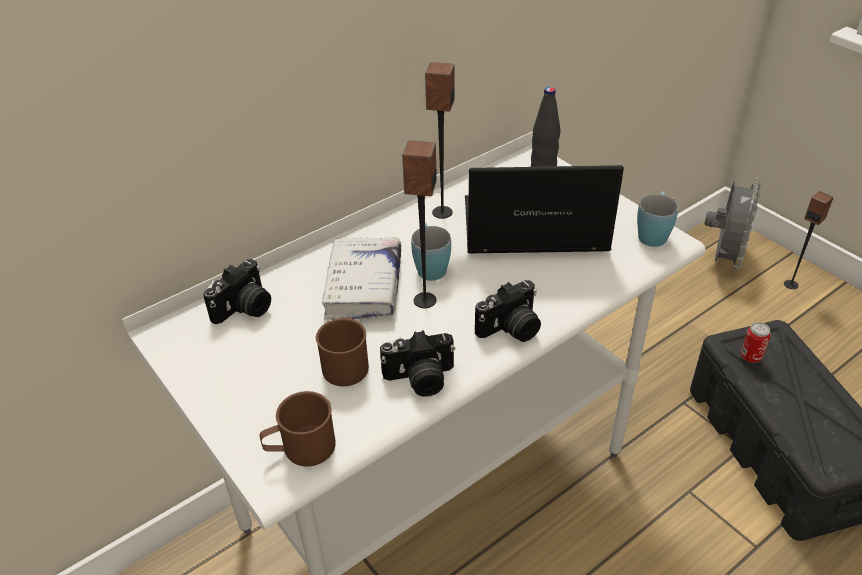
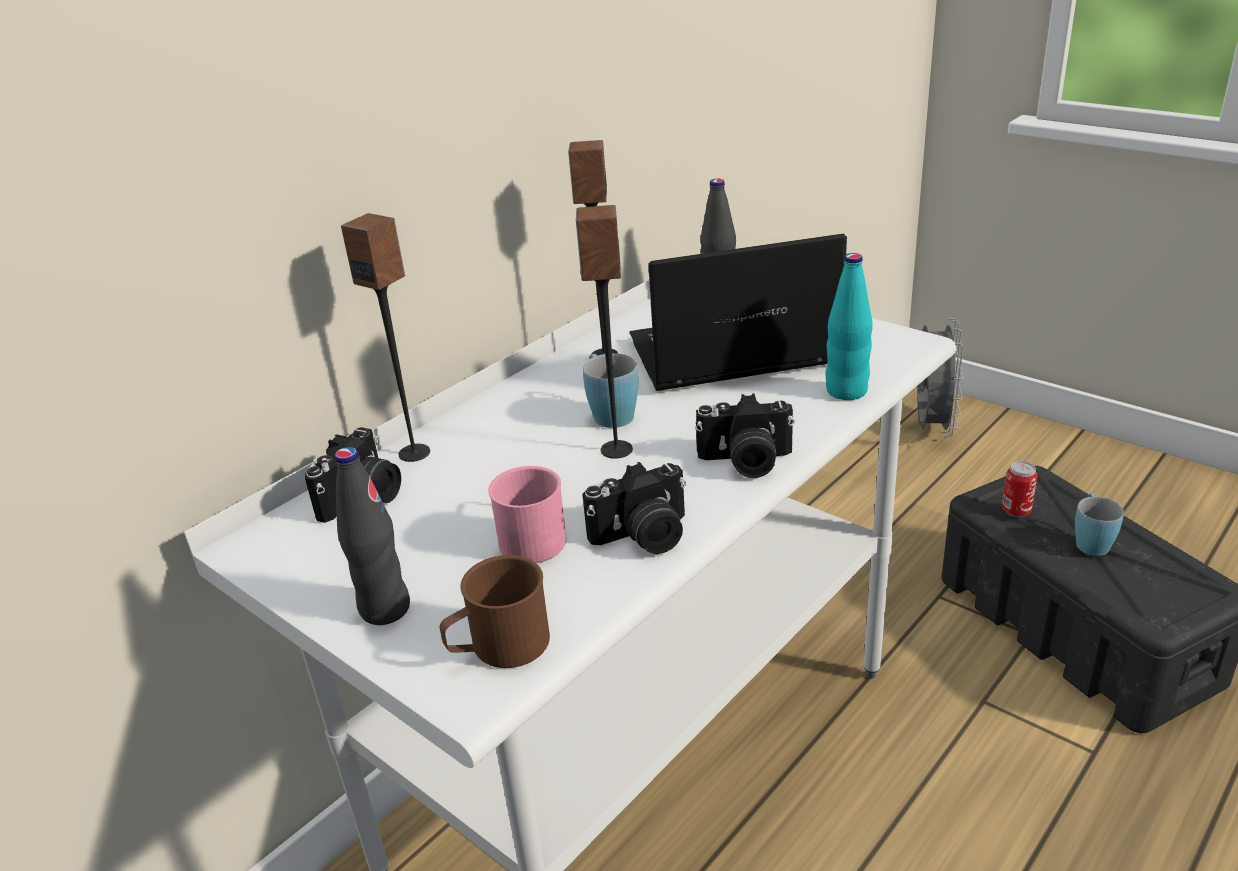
camera: 10 degrees left, 10 degrees down
brown mug [316,317,369,386] -> pink mug [488,466,566,563]
white book [322,237,401,320] -> none
camera [475,280,541,342] -> camera turned 45 degrees clockwise [695,394,795,478]
blue mug [637,191,679,247] -> blue mug moved to [1075,493,1124,556]
speaker [784,191,834,289] -> speaker moved to [341,213,430,462]
none -> black bottle [334,447,410,625]
none -> turquoise bottle [825,253,873,400]

